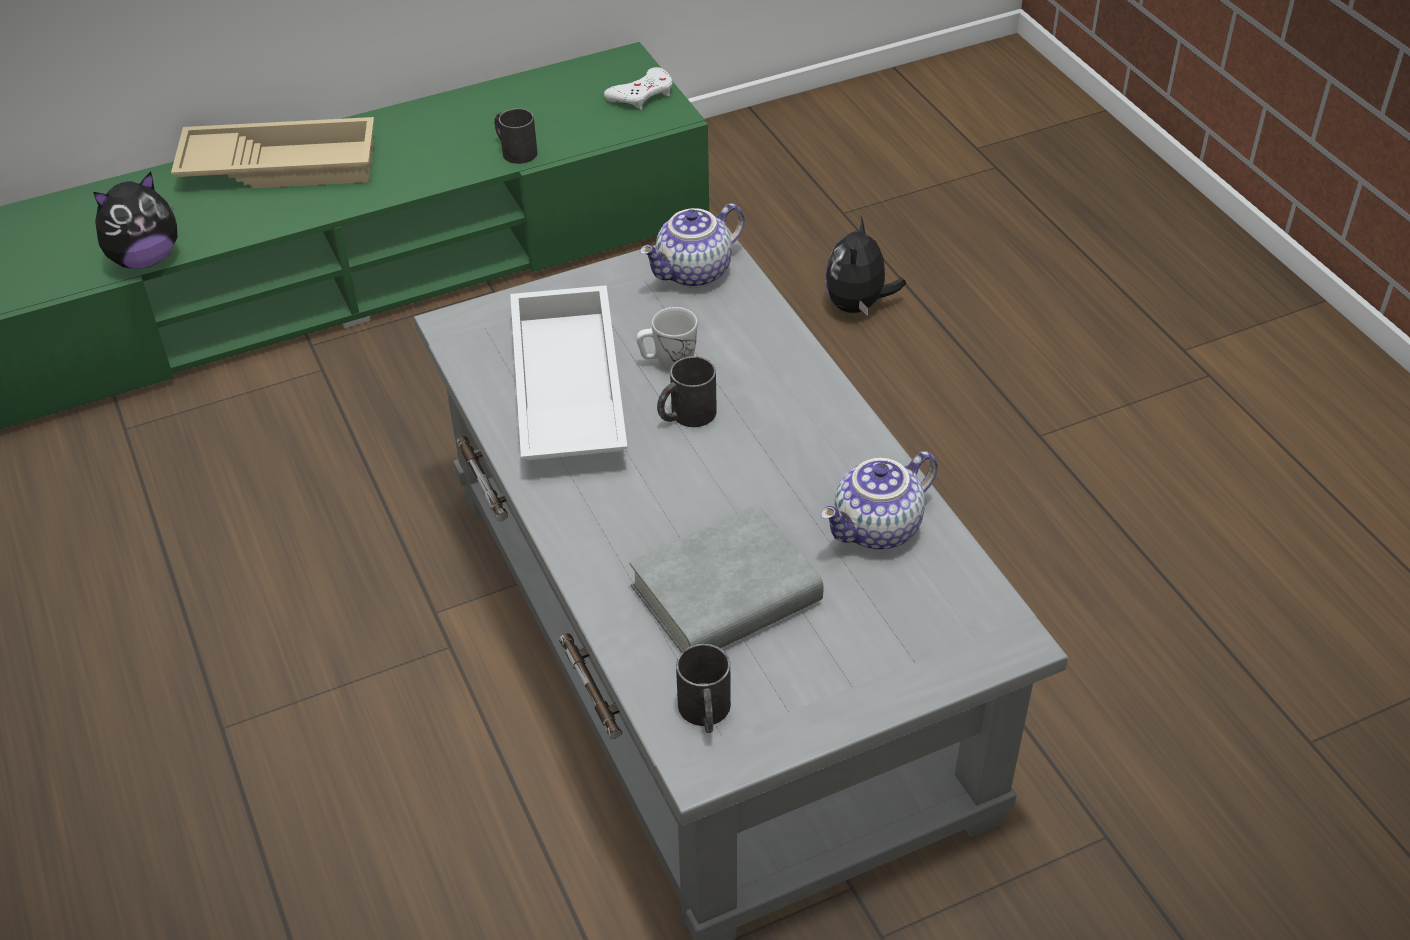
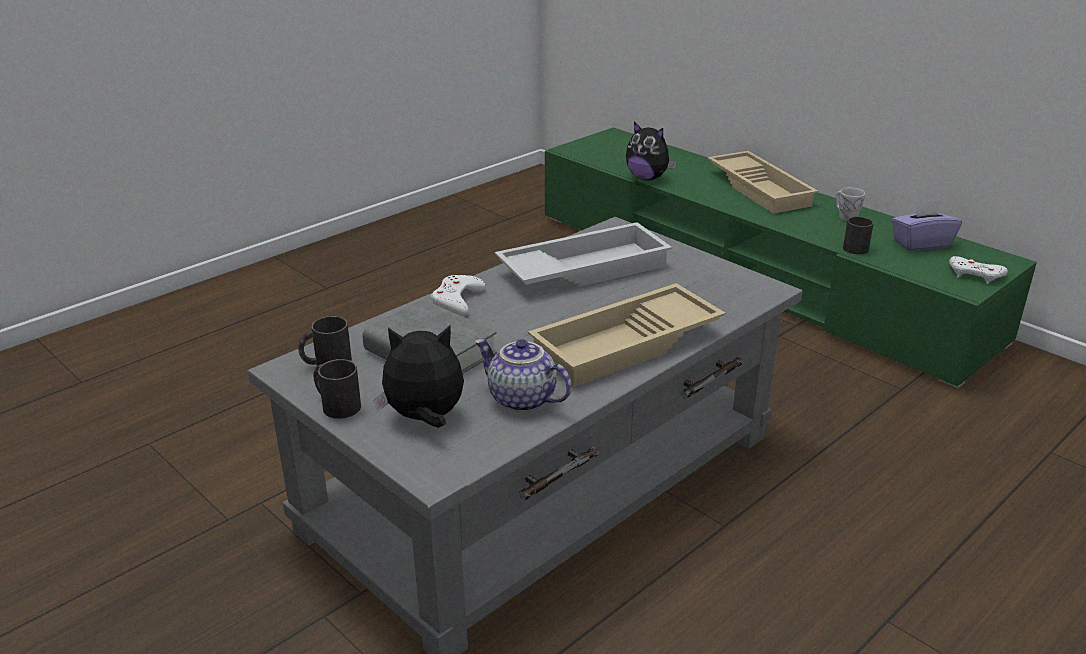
camera: 70 degrees right, 15 degrees down
white mug [637,307,698,371] -> white mug moved to [836,187,865,221]
teapot [640,203,745,288] -> none
black mug [657,356,717,427] -> black mug moved to [313,359,361,419]
plush toy [825,217,906,316] -> plush toy moved to [374,326,464,428]
none -> white game controller [431,275,486,316]
none -> beige tray [528,283,726,387]
none -> purple tissue box [892,200,962,251]

